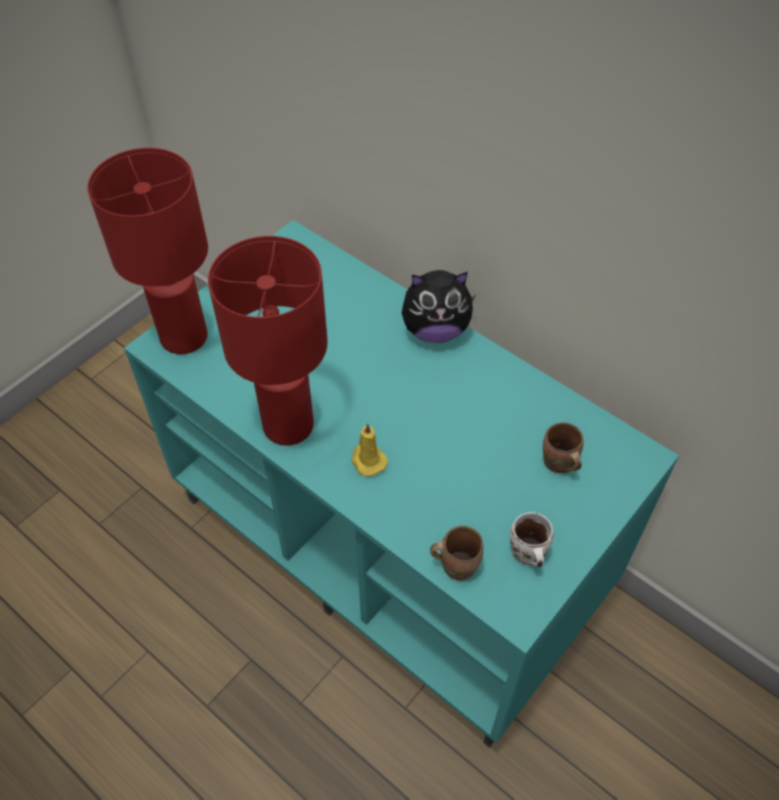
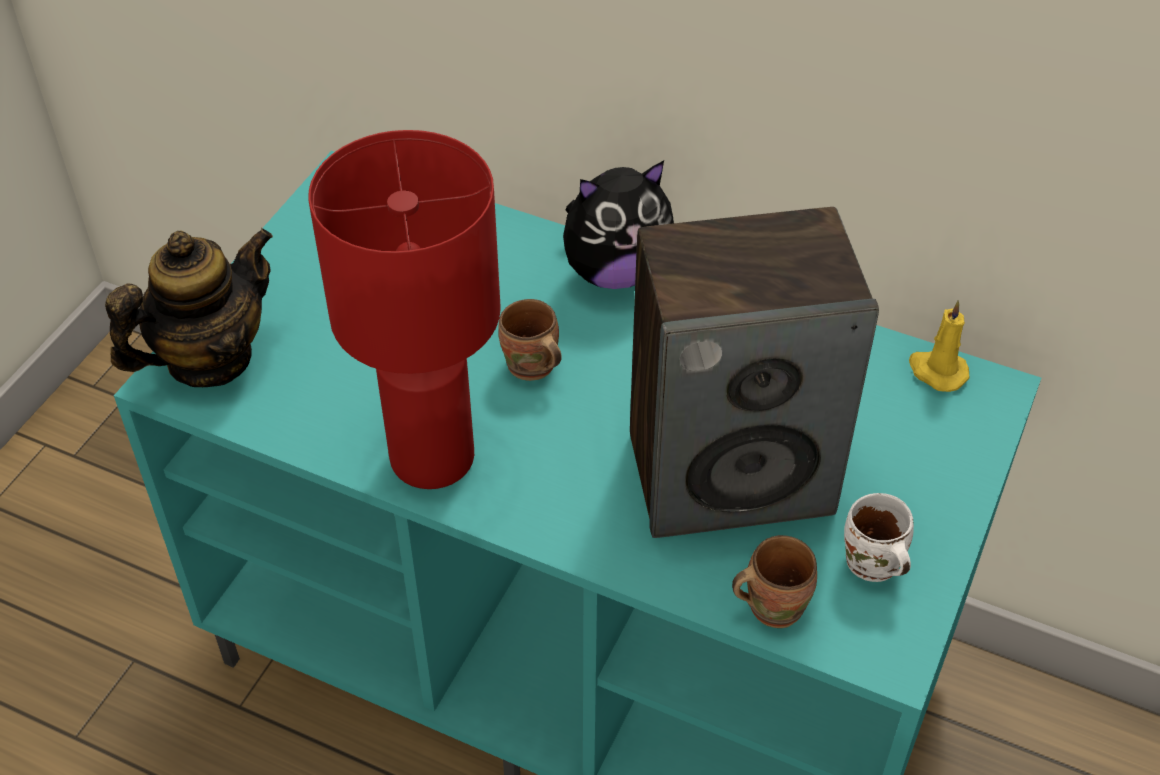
camera: 15 degrees left, 5 degrees down
red table lamp [88,148,208,354] -> teapot [105,228,273,387]
yellow candle [351,423,388,476] -> yellow candle moved to [909,300,969,392]
brown mug [543,422,583,474] -> brown mug moved to [498,299,562,381]
none -> speaker [630,207,879,538]

